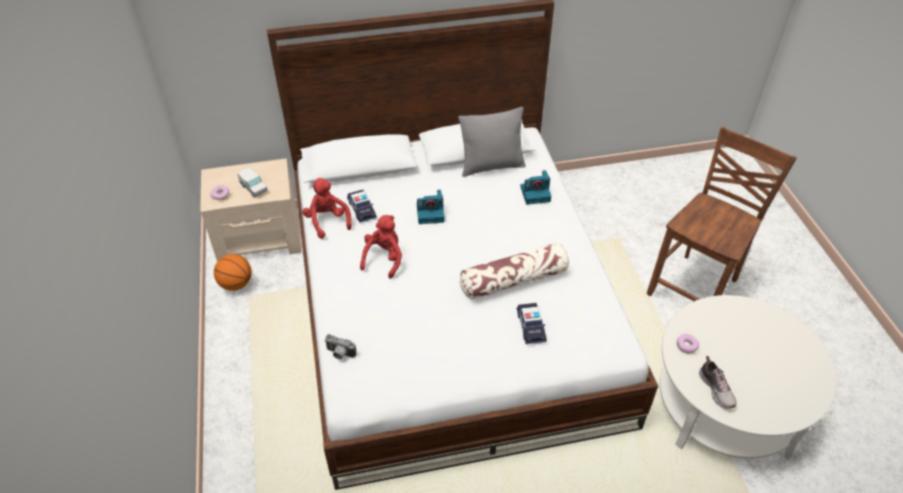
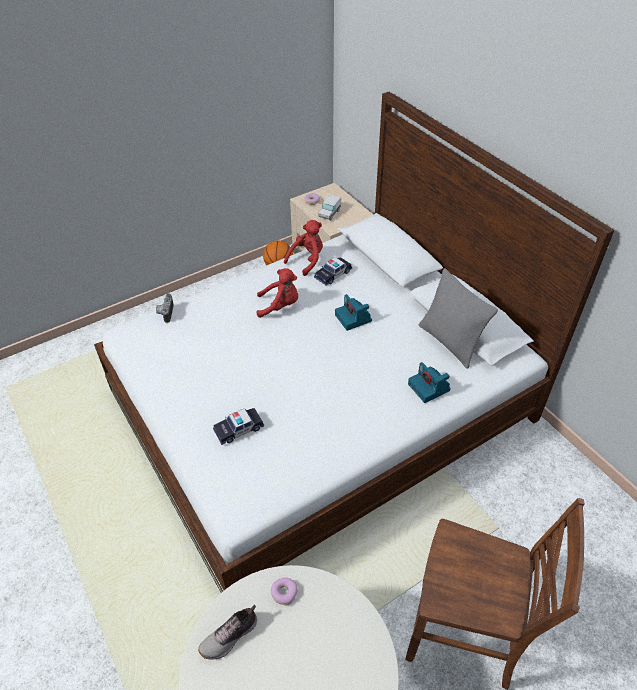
camera: 70 degrees right, 0 degrees up
pillow [460,243,569,300] -> none

